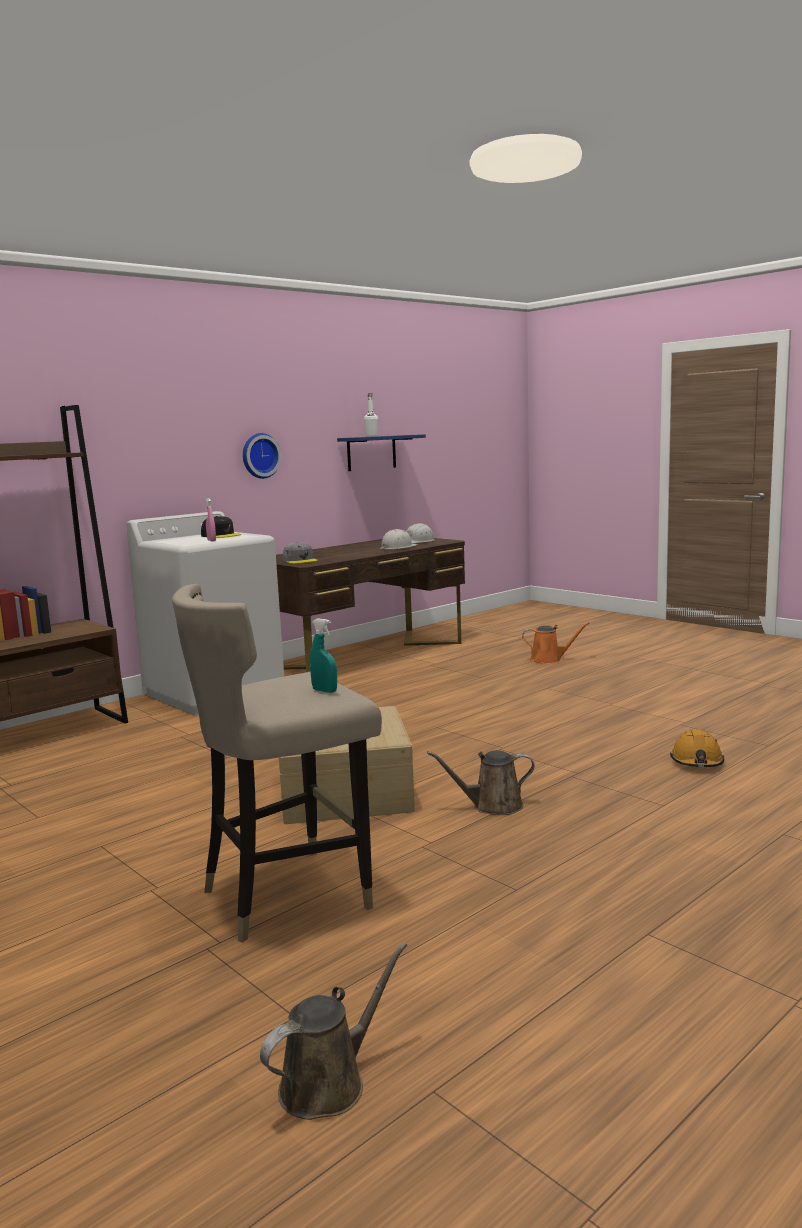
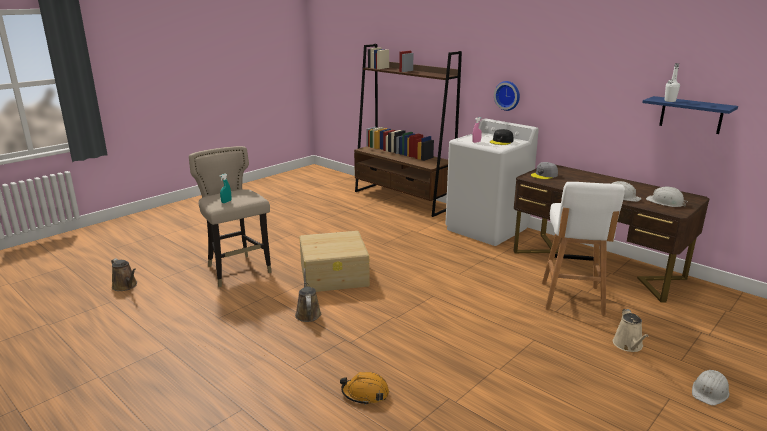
camera: 85 degrees right, 10 degrees up
wall clock [243,433,281,479] -> wall clock moved to [494,81,520,111]
orange watering can [522,622,590,664] -> beige watering can [613,309,649,352]
none -> white stool [542,182,625,315]
none -> white hard hat [692,370,729,406]

